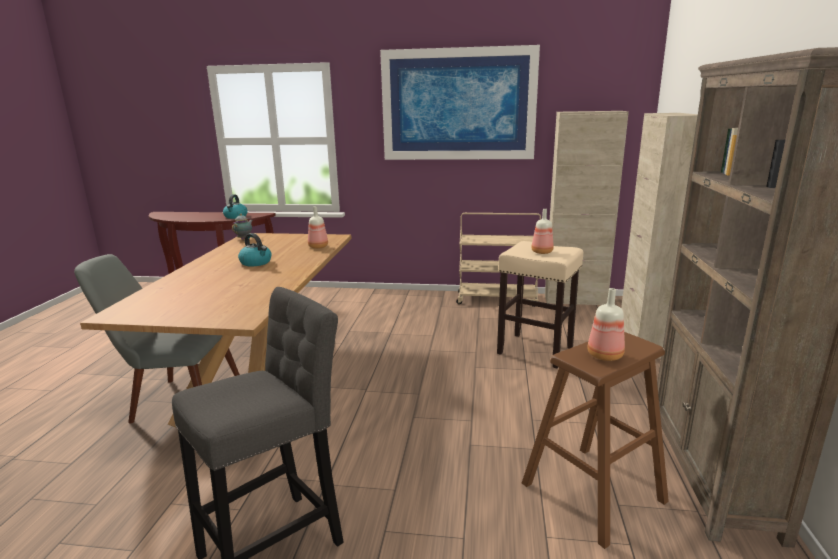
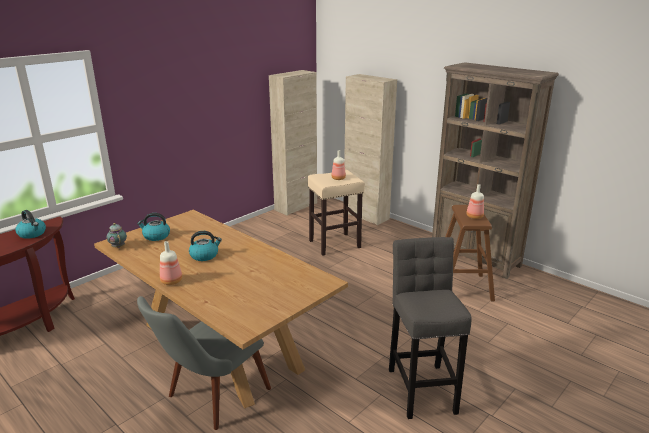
camera: 55 degrees left, 5 degrees up
bottle [308,206,328,249] -> bottle moved to [160,241,182,285]
picture [380,45,540,160] -> none
beige cart [456,213,541,307] -> none
none -> kettle [137,213,170,241]

